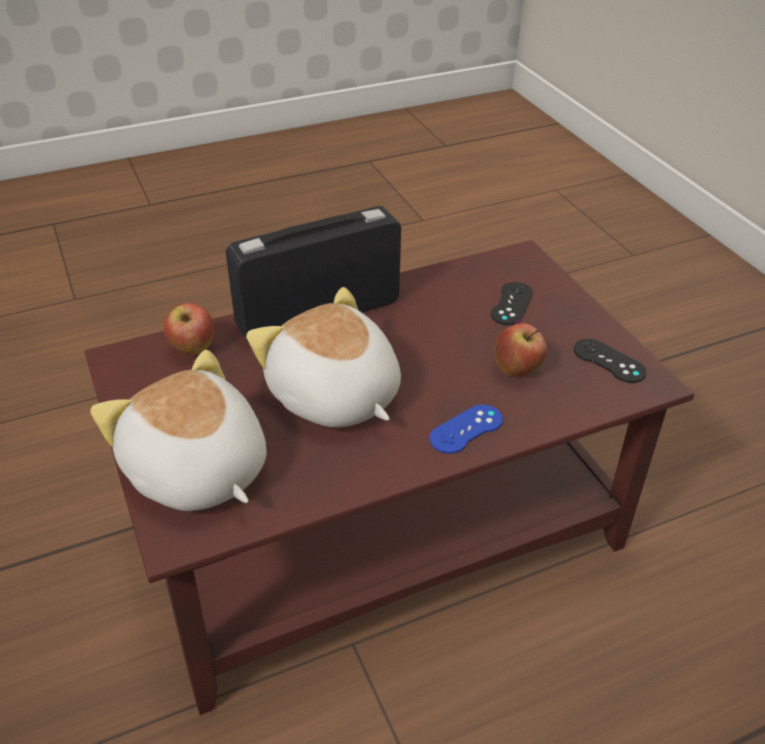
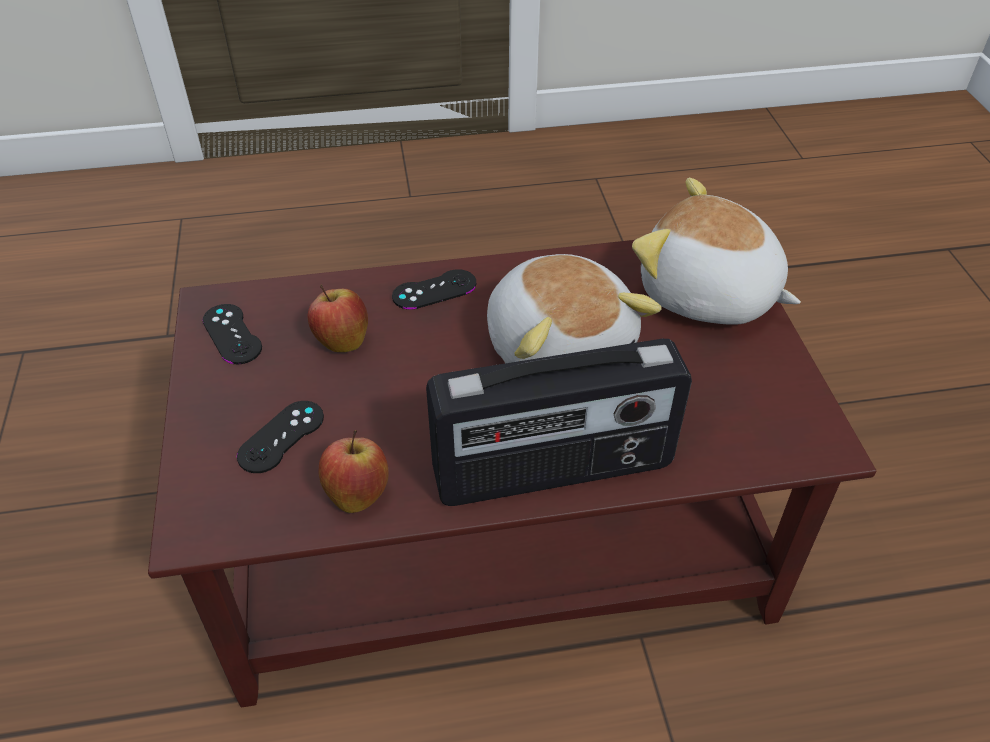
camera: 165 degrees left, 5 degrees up
plush toy [90,350,267,511] -> plush toy turned 150 degrees clockwise [632,178,801,325]
apple [163,303,214,355] -> apple moved to [319,430,388,513]
blue game controller [429,404,503,454] -> black game controller [392,269,476,310]

